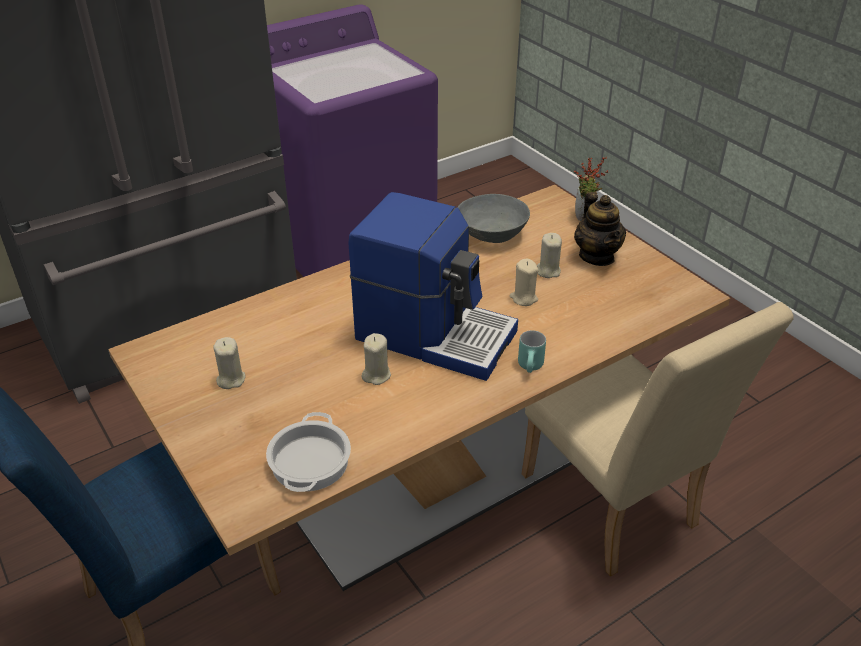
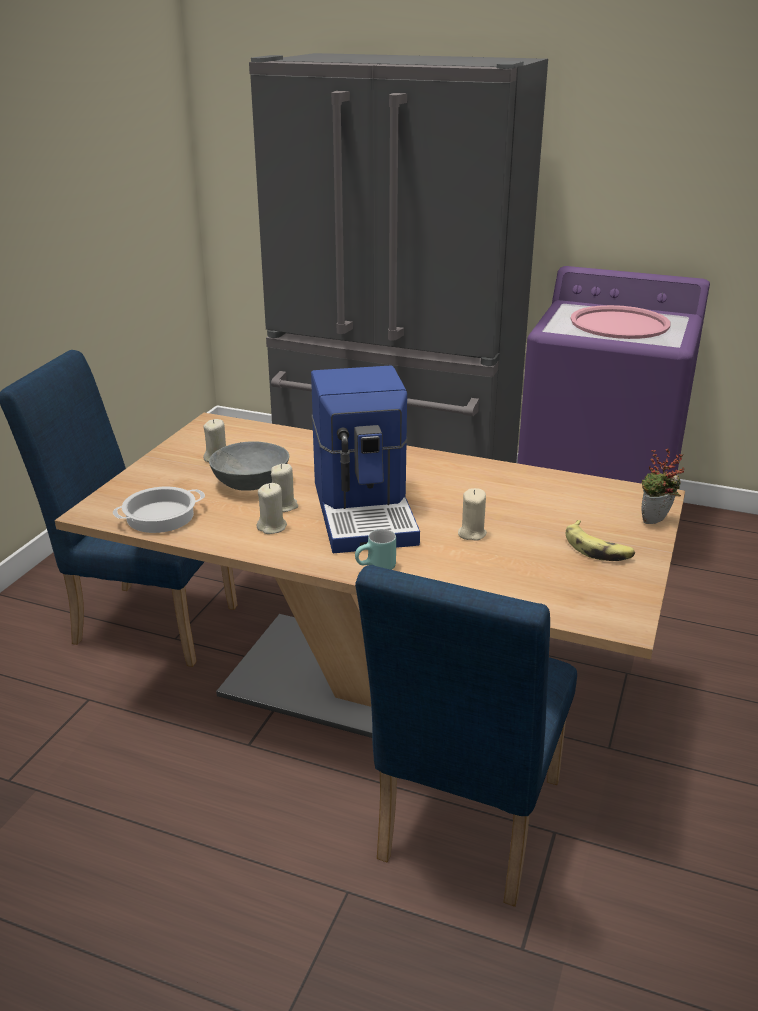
camera: 55 degrees right, 10 degrees down
grey bowl [457,194,530,243] -> grey bowl moved to [209,441,289,491]
beige chair [522,302,794,577] -> blue chair [355,565,577,907]
beige candle [537,233,562,278] -> beige candle moved to [257,483,287,534]
teapot [574,192,626,266] -> banana [566,520,635,561]
none -> pink tray [570,305,671,339]

